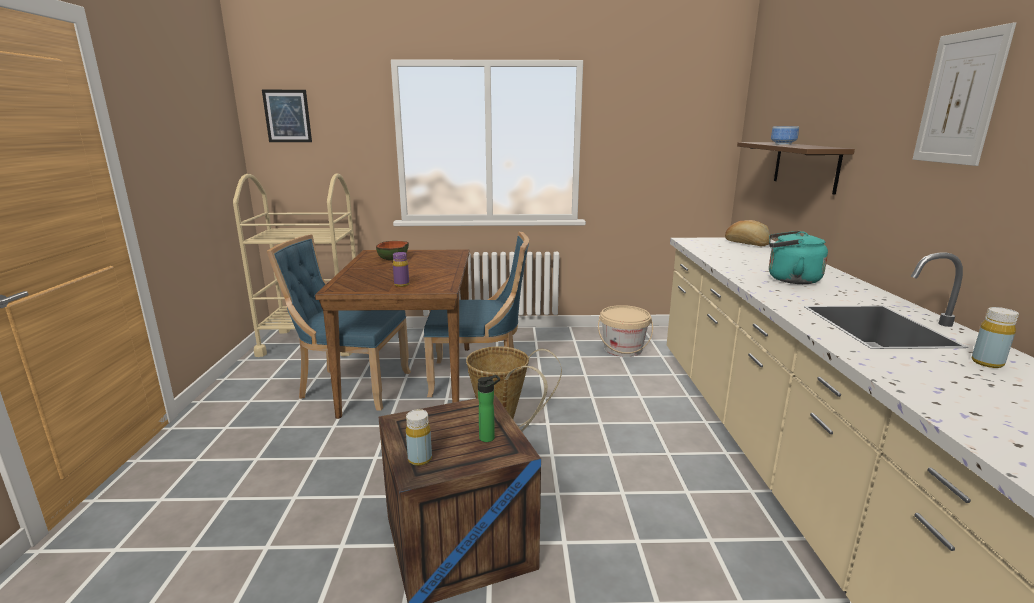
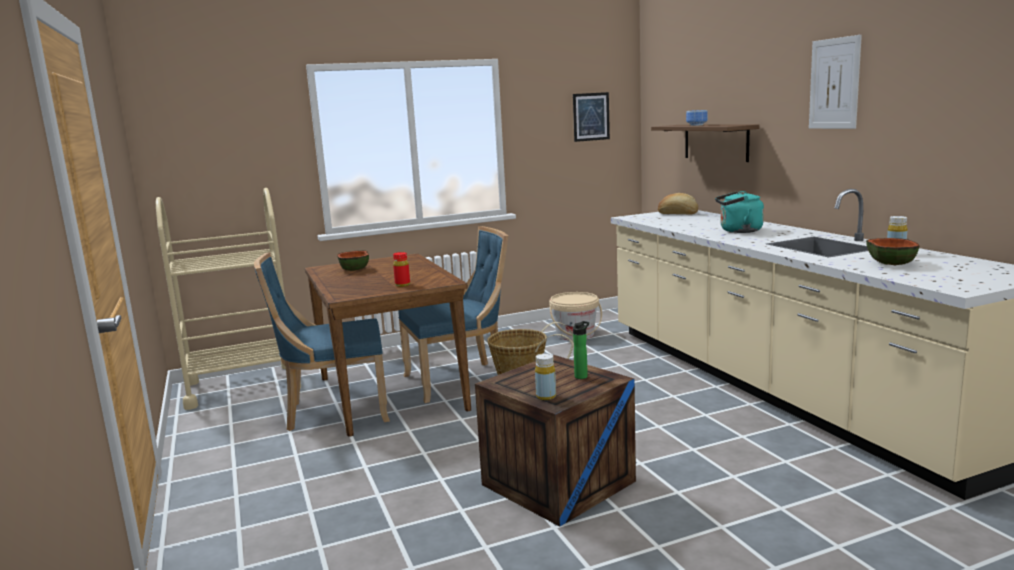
camera: 20 degrees left, 5 degrees down
picture [262,90,312,142] -> picture moved to [573,92,610,142]
purple bottle [393,252,409,287] -> red bottle [393,252,410,287]
none -> bowl [866,238,920,265]

